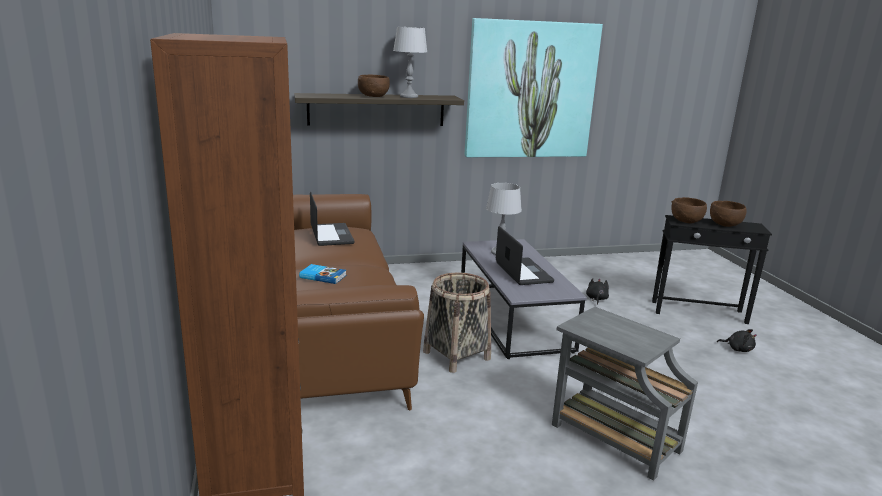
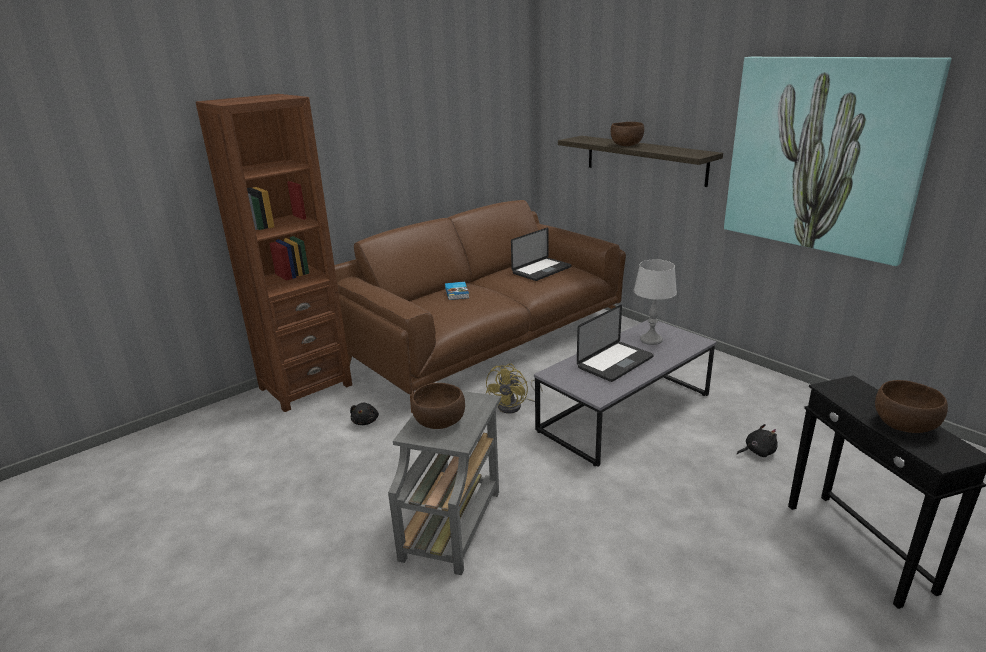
camera: 65 degrees right, 5 degrees up
grey table lamp [393,27,427,98] -> none
basket [423,272,491,373] -> yellow fan [486,364,543,413]
brown bowl [671,197,707,223] -> brown bowl moved to [411,383,465,429]
black plush toy [717,329,757,352] -> black plush toy moved to [350,403,379,425]

